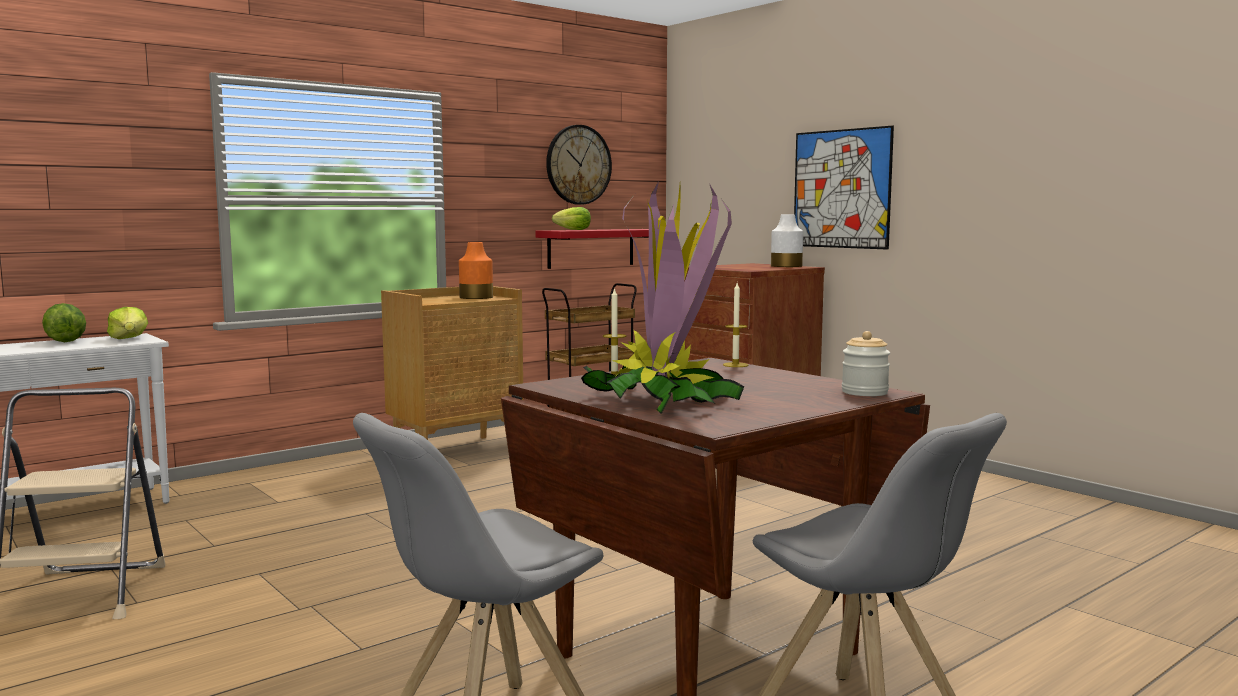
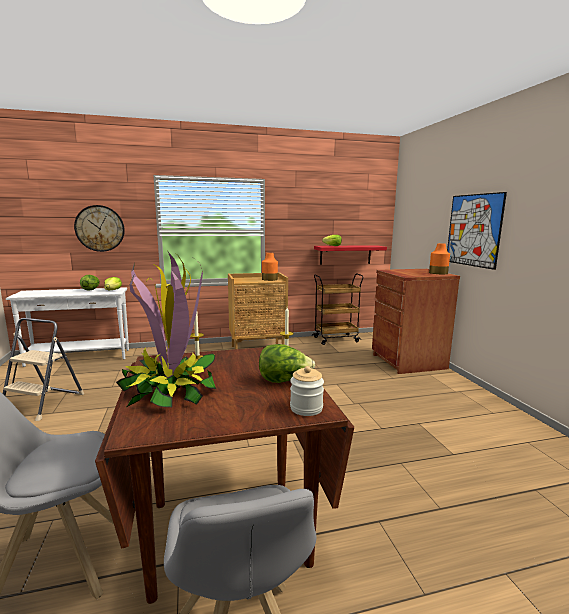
camera: 25 degrees right, 5 degrees up
wall clock [546,125,612,205] -> wall clock moved to [74,205,125,252]
white vase [771,214,803,267] -> orange vase [429,243,450,274]
none -> lettuce [259,344,315,383]

